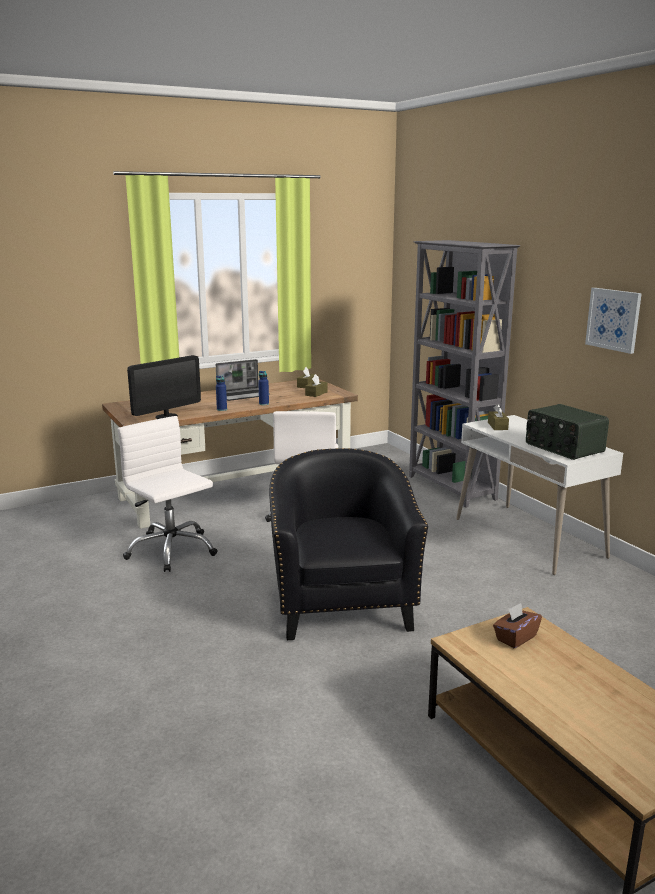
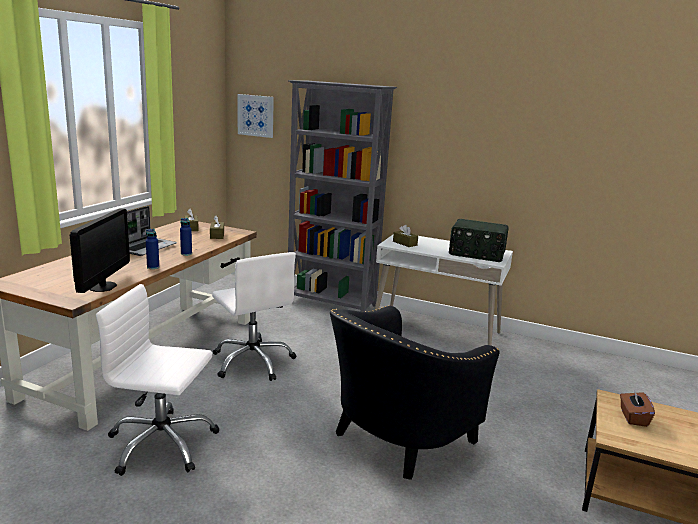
camera: 40 degrees left, 0 degrees up
black armchair [269,448,428,640] -> black armchair turned 90 degrees counterclockwise [330,305,500,480]
picture [585,288,642,354] -> picture moved to [238,94,274,138]

